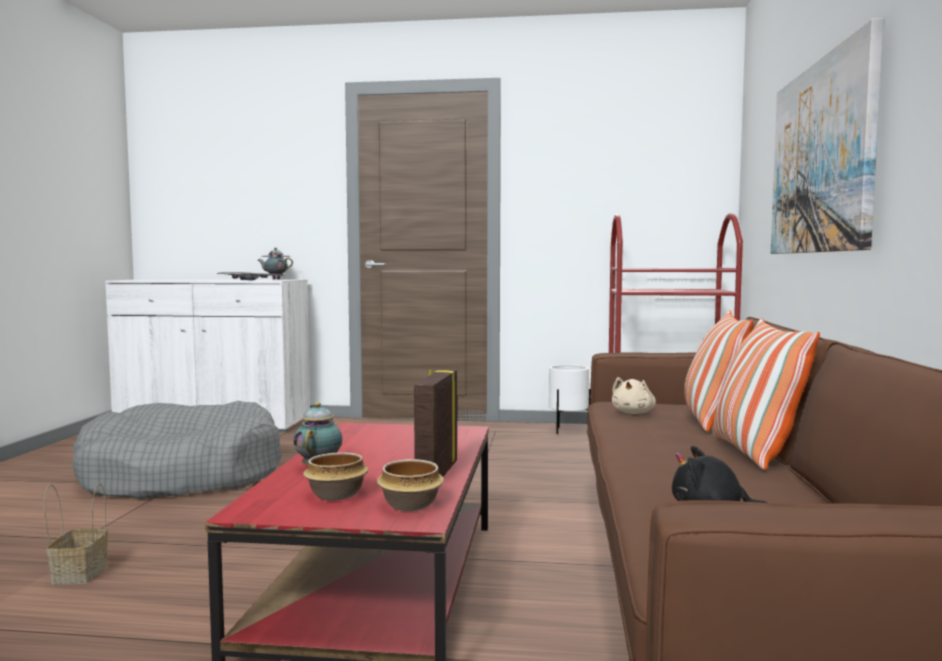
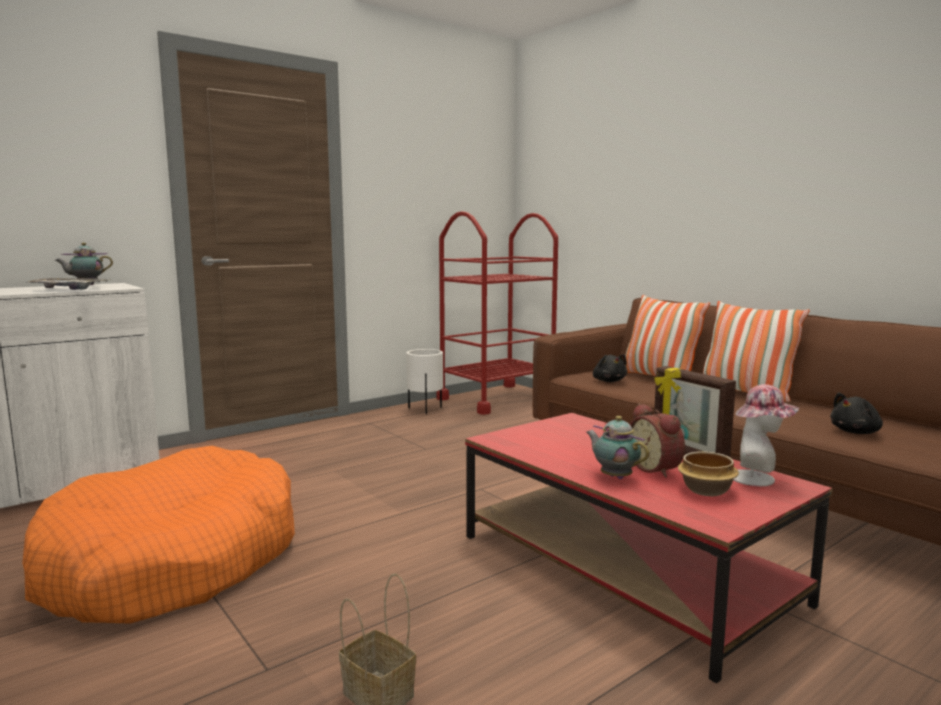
camera: 45 degrees left, 5 degrees up
grey dog bed [72,401,282,499] -> orange dog bed [22,446,295,624]
bowl [377,459,444,511] -> hat [733,384,799,486]
beige plush toy [612,377,656,414] -> black plush toy [593,354,627,382]
picture [771,18,883,254] -> none
none -> alarm clock [630,404,685,478]

